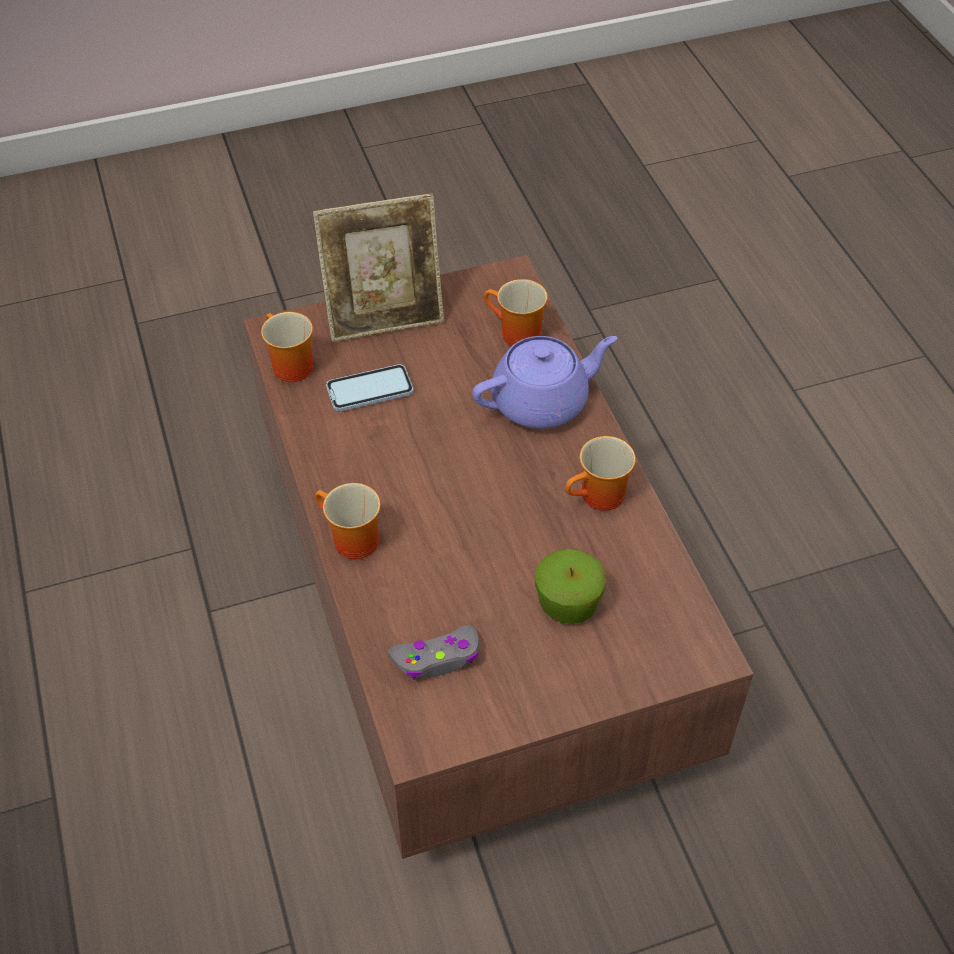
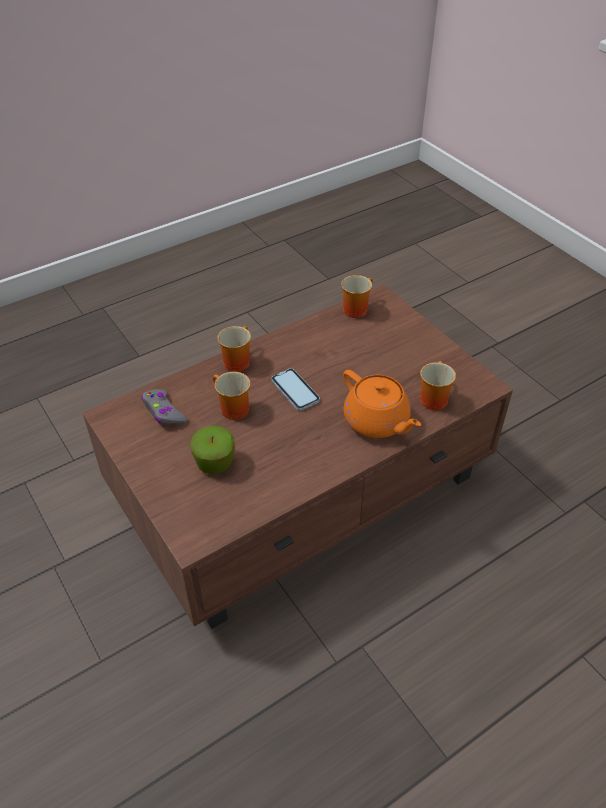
camera: 75 degrees right, 5 degrees down
picture frame [313,193,444,342] -> none
phone [326,364,413,411] -> phone moved to [271,368,320,411]
purple teapot [472,336,617,429] -> orange teapot [343,370,421,438]
mug [565,436,636,511] -> mug moved to [213,372,250,420]

